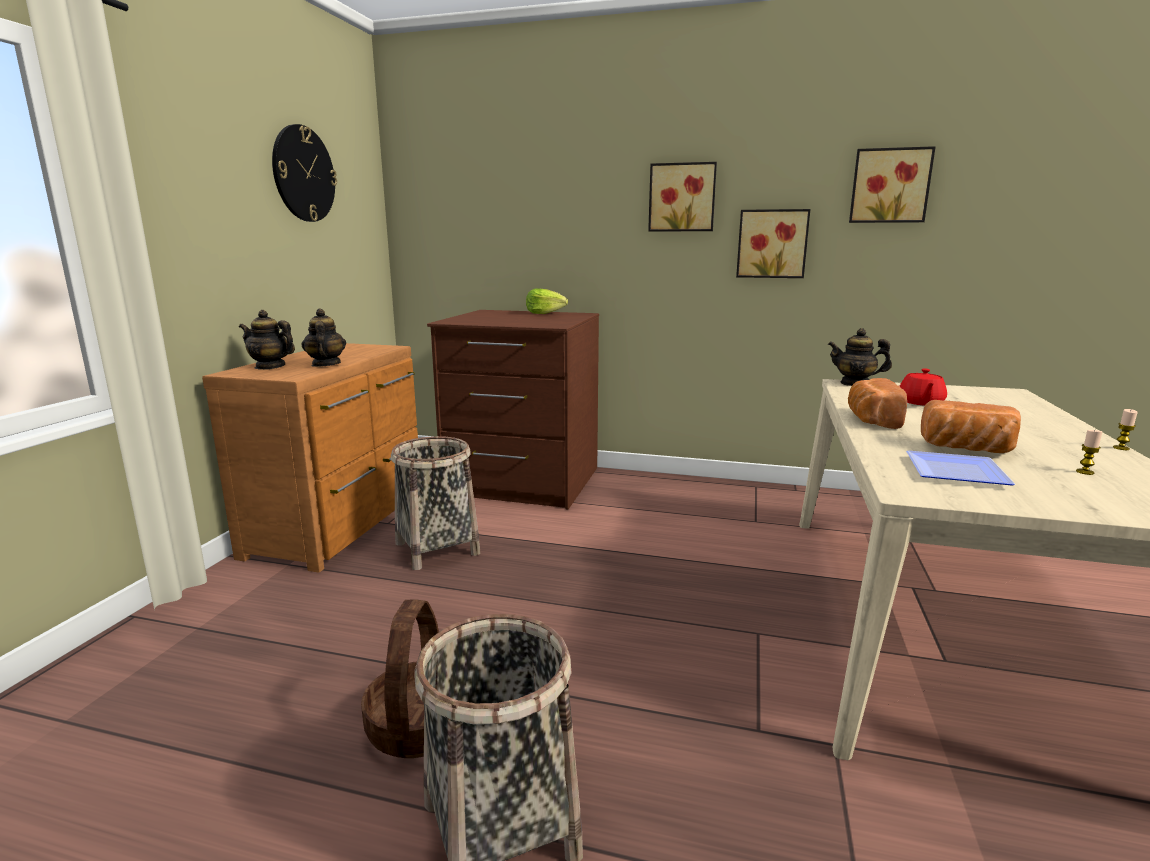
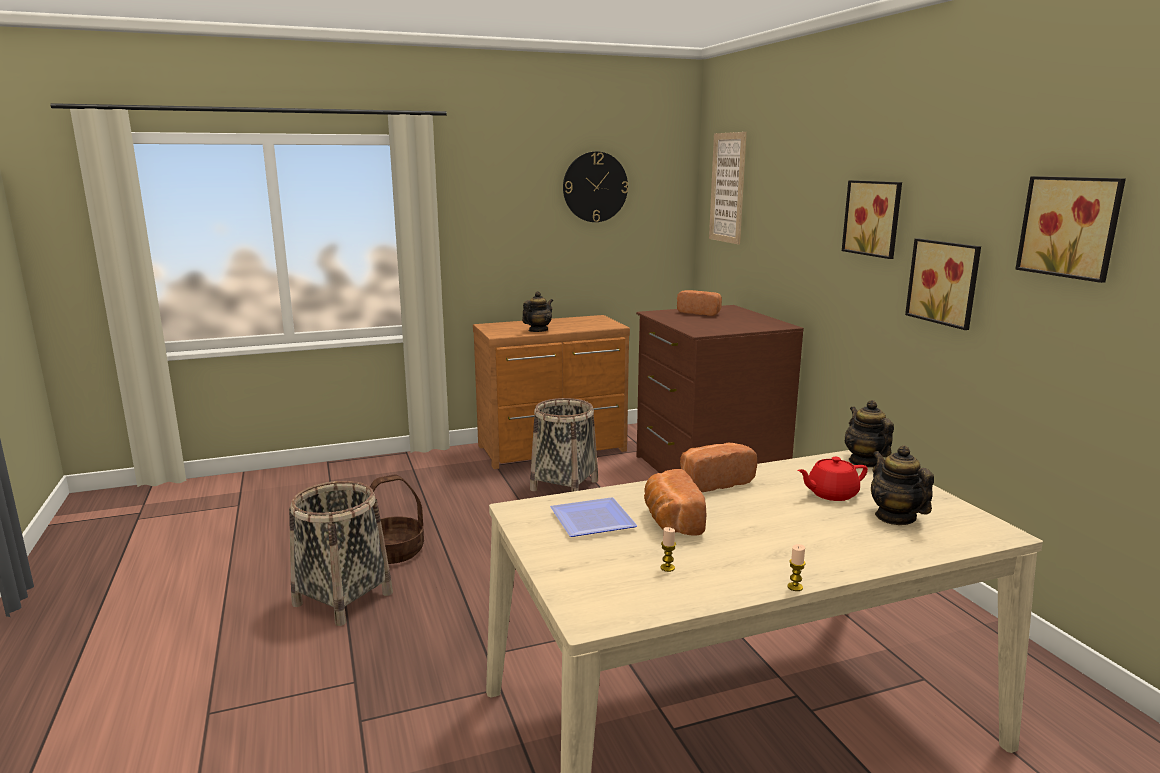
camera: 55 degrees right, 0 degrees up
teapot [239,310,295,370] -> teapot moved to [871,445,934,525]
lettuce [526,288,568,314] -> none
none -> bread [677,290,722,316]
none -> picture [709,132,747,245]

